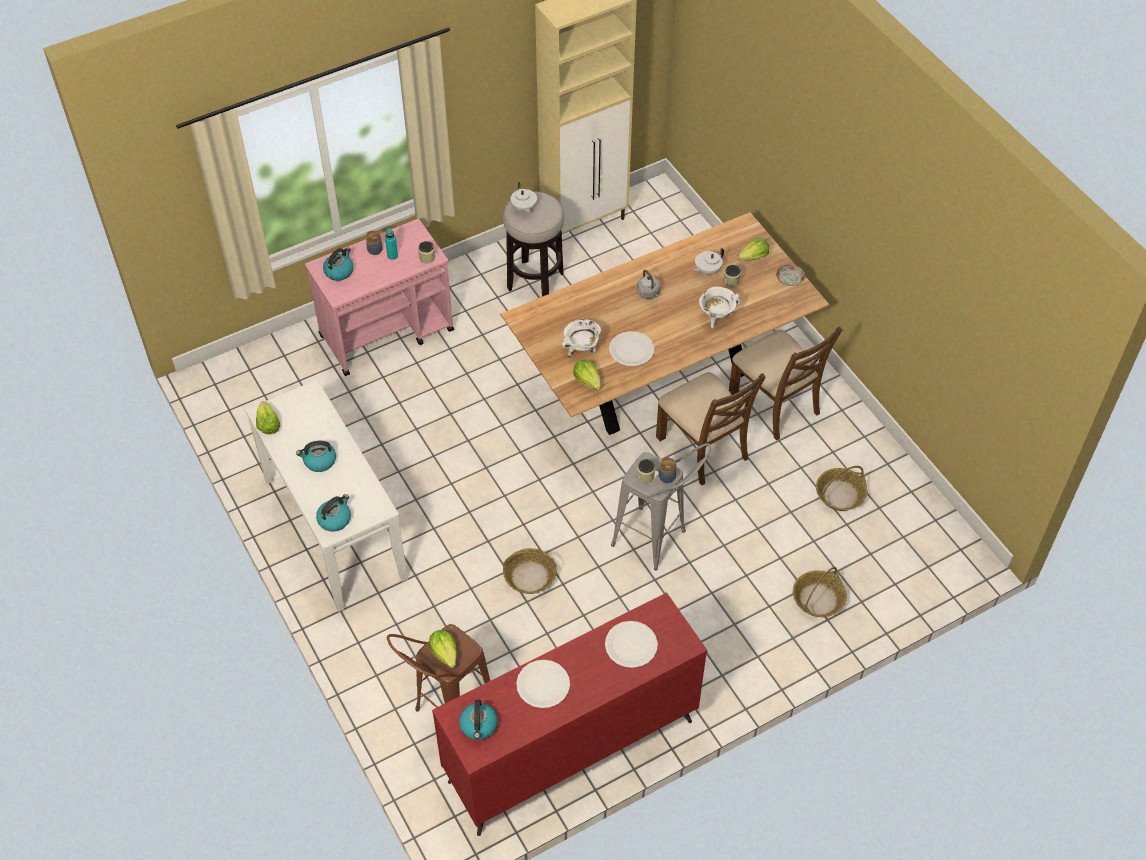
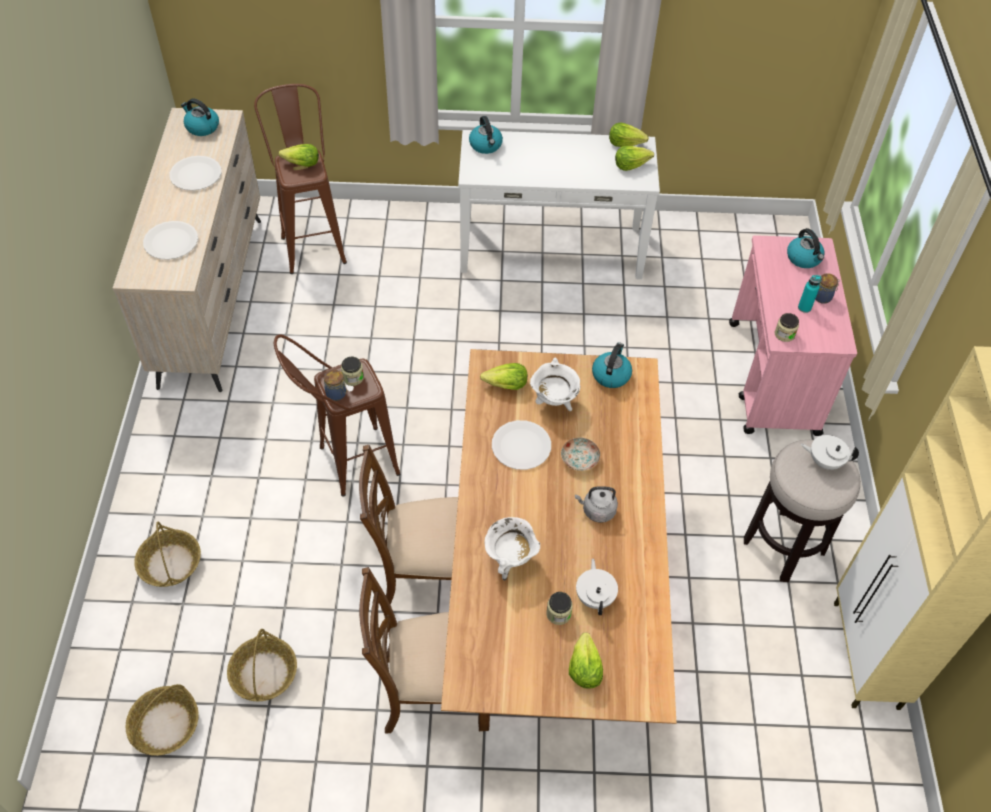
camera: 120 degrees right, 0 degrees up
kettle [296,441,336,472] -> kettle moved to [592,342,632,388]
red dresser [432,592,708,836] -> beige dresser [113,108,261,392]
basket [503,548,557,594] -> basket moved to [126,684,199,756]
grey stool [611,443,711,570] -> brown stool [274,335,400,497]
plate [776,265,805,286] -> plate moved to [561,438,600,471]
none -> lettuce [615,146,654,171]

